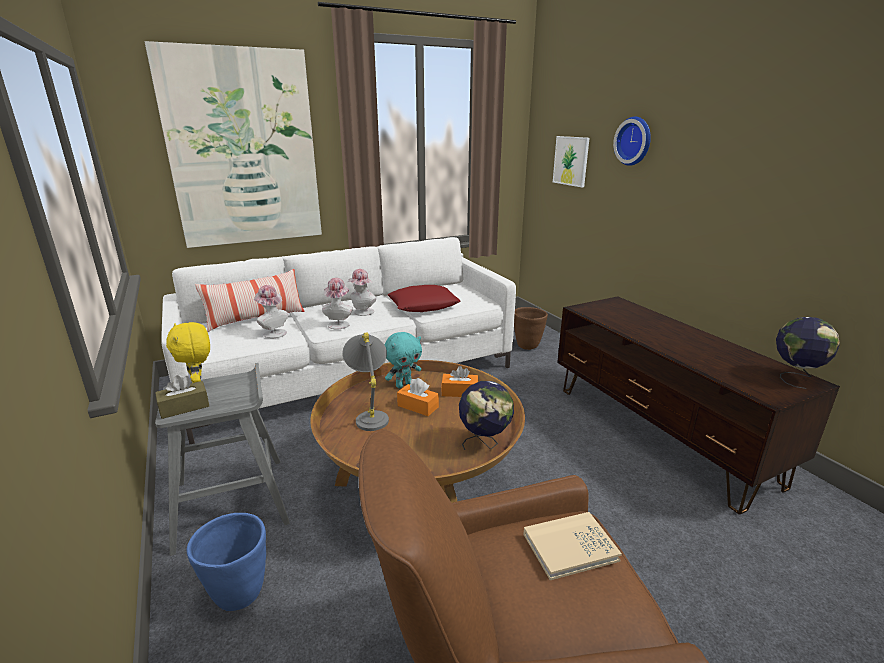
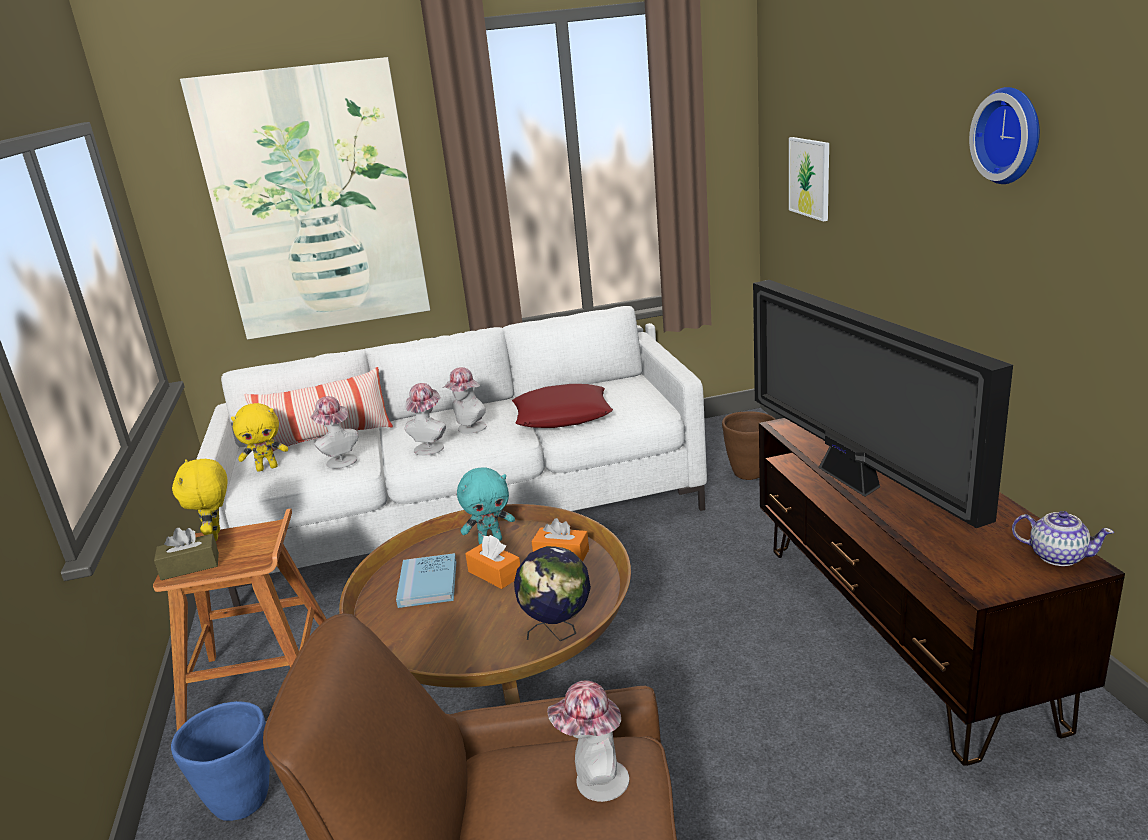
camera: 15 degrees right, 0 degrees up
grey stool [155,363,290,556] -> brown stool [153,508,327,731]
grey table lamp [342,332,389,431] -> blue book [396,553,457,608]
beige book [523,512,622,580] -> hat [547,680,629,802]
wall clock [613,116,651,166] -> wall clock moved to [969,87,1040,184]
globe [776,317,840,389] -> teapot [1012,511,1114,566]
none -> yellow plush toy [231,403,288,472]
none -> television [753,280,1013,528]

